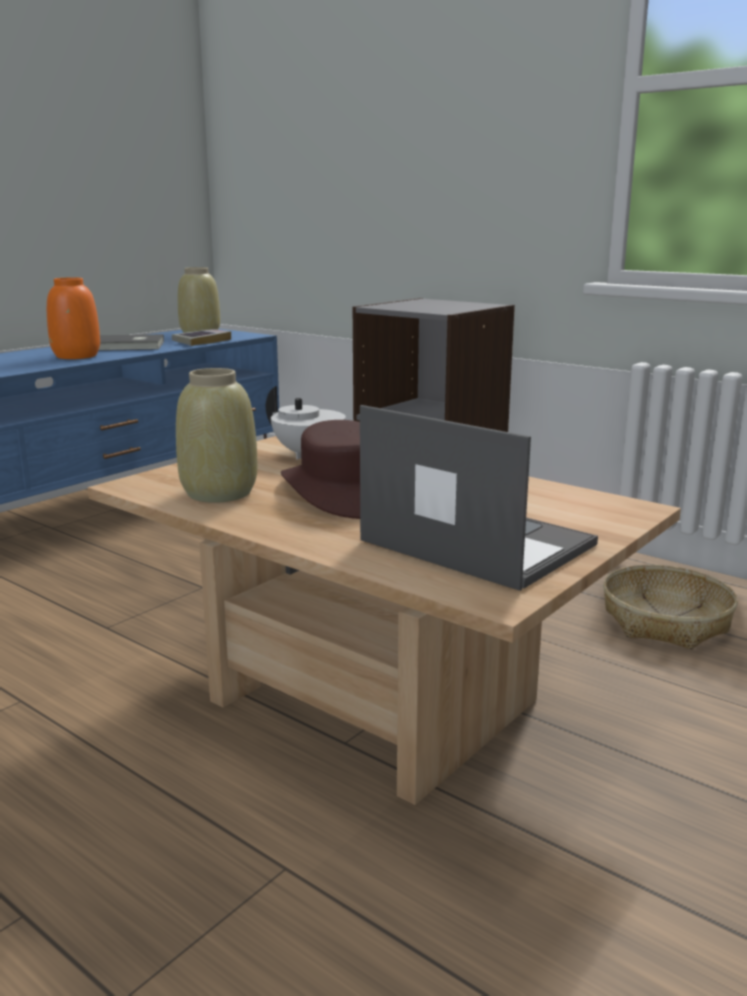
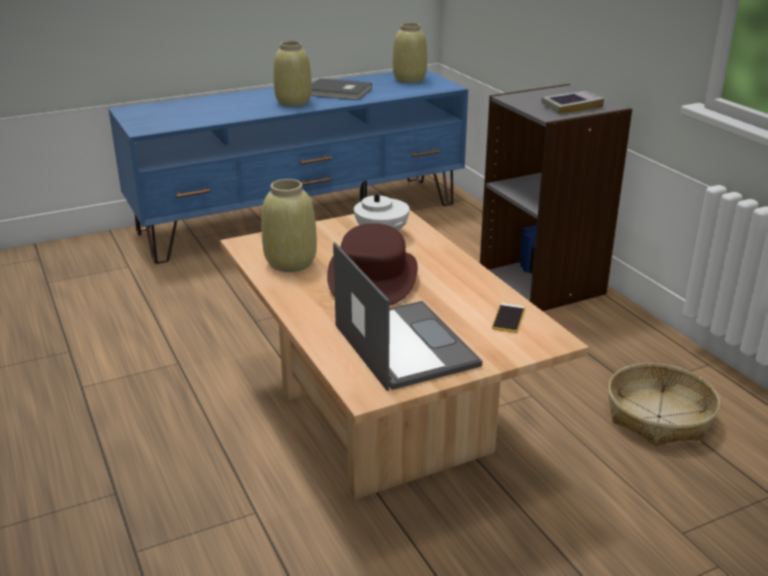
camera: 25 degrees right, 10 degrees up
orange vase [47,277,100,359] -> beige vase [273,41,312,107]
book [172,329,231,346] -> book moved to [541,91,604,114]
none -> phone [492,303,525,333]

